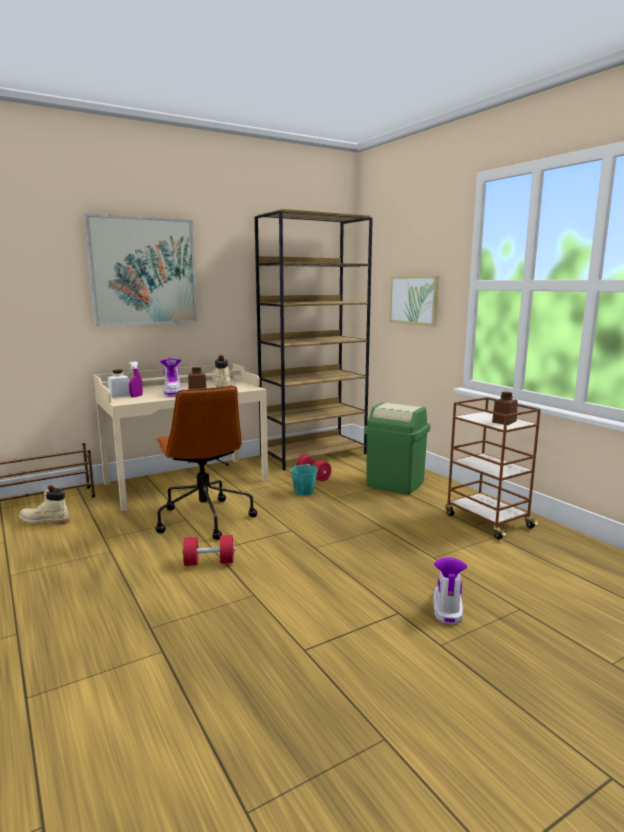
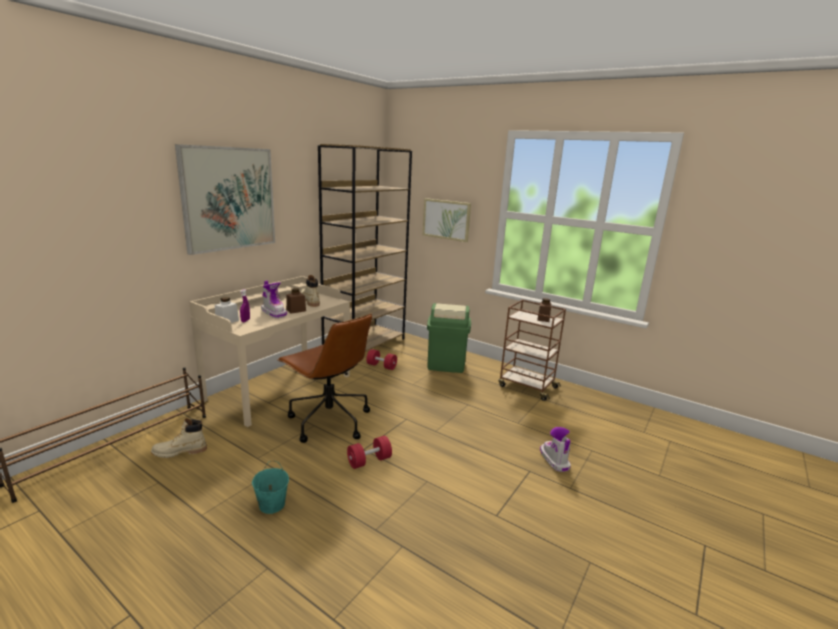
camera: 25 degrees left, 5 degrees up
turquoise bucket [290,453,318,496] -> turquoise bucket moved to [252,461,289,514]

